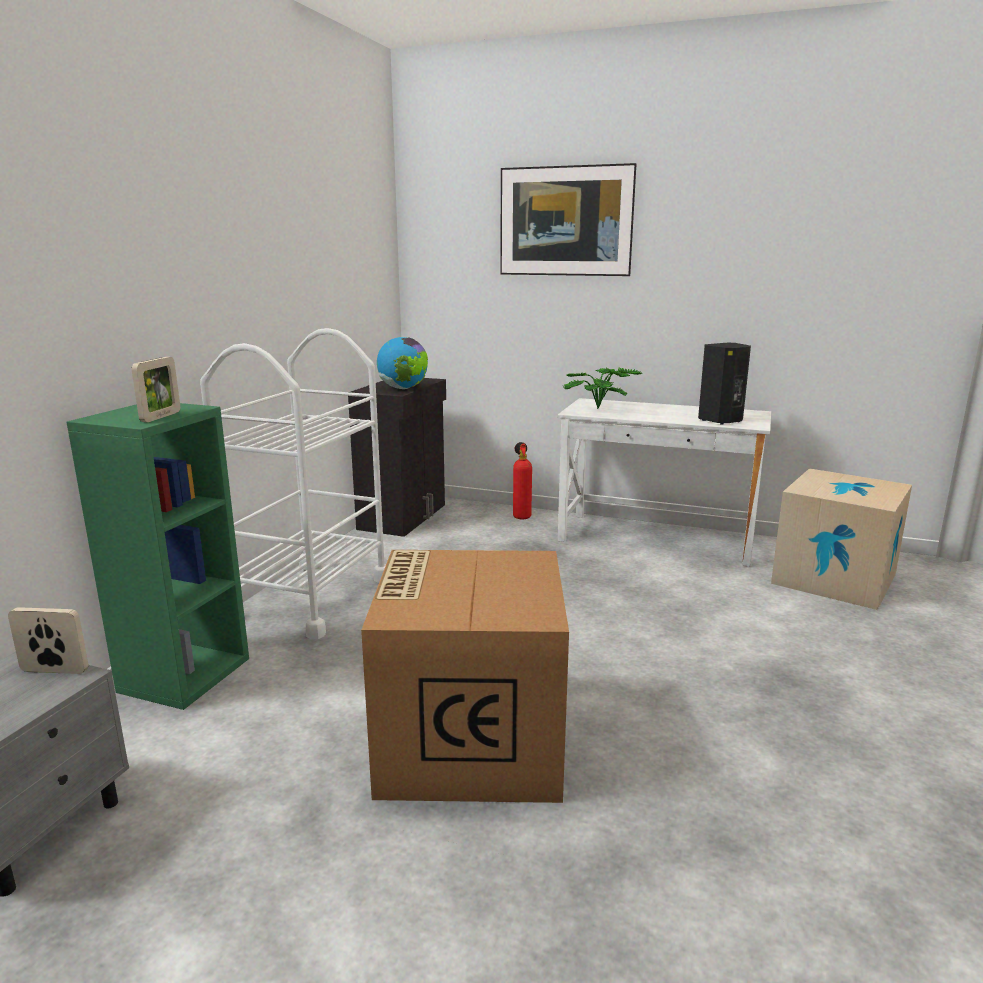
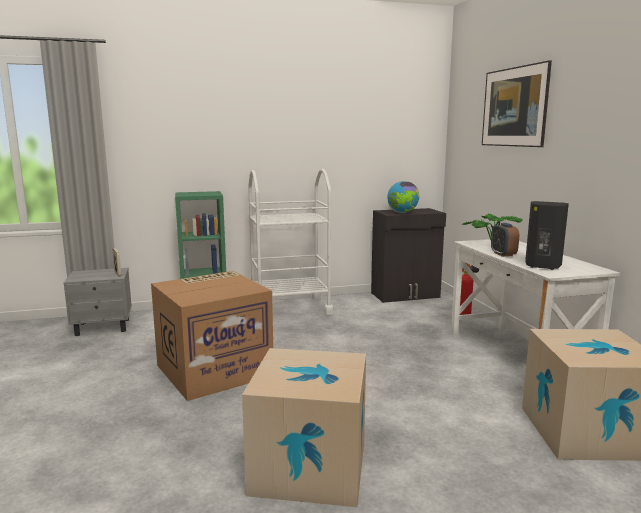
camera: 55 degrees right, 5 degrees down
picture frame [132,357,180,422] -> none
none -> cardboard box [242,348,366,507]
none -> alarm clock [491,223,519,257]

